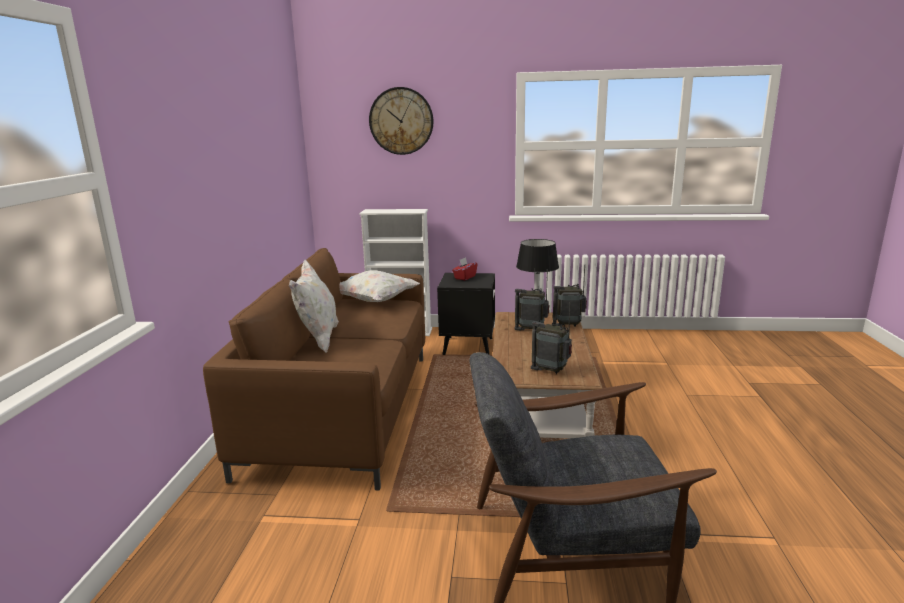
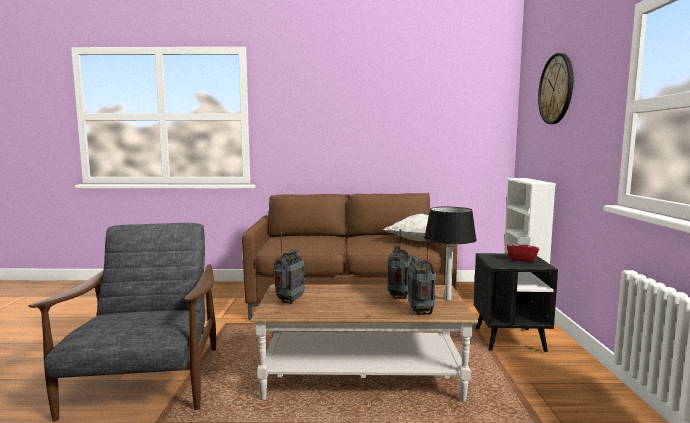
camera: 85 degrees right, 10 degrees down
white pillow [289,259,339,353] -> none

